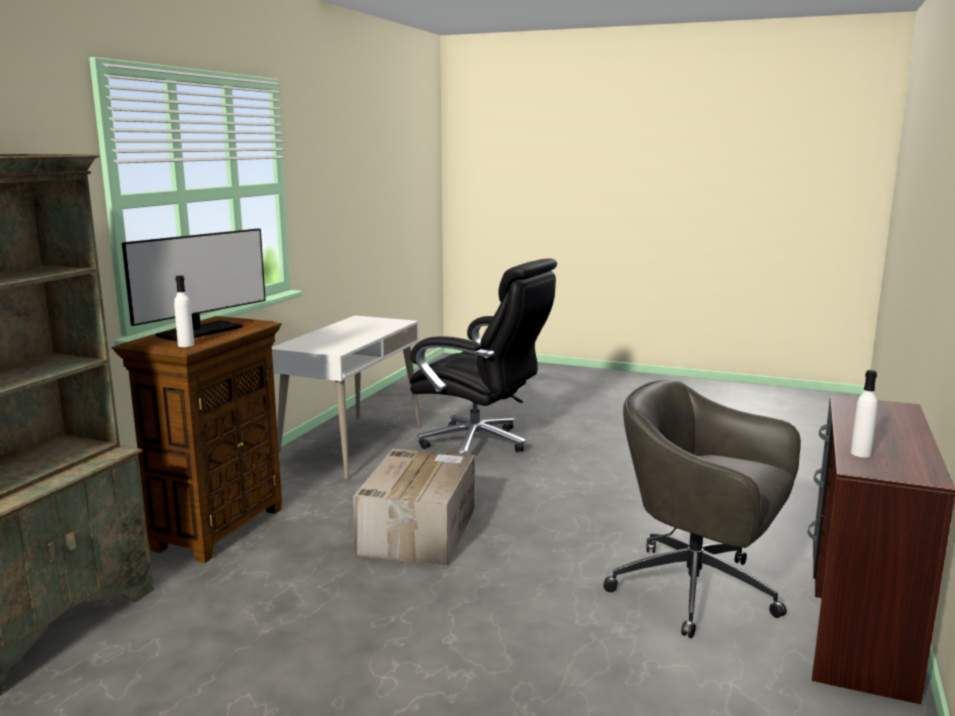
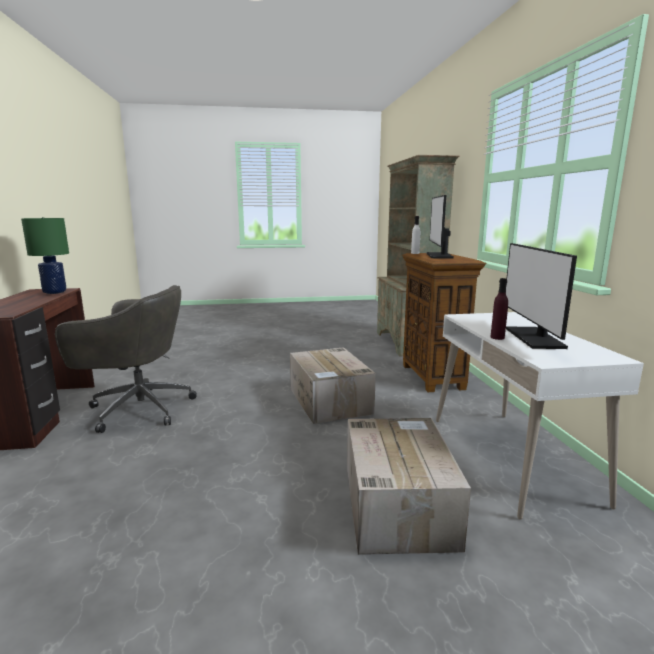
camera: 150 degrees right, 0 degrees up
black office chair [410,259,557,454] -> cardboard box [347,418,471,555]
white bottle [850,370,878,457] -> green table lamp [21,217,69,294]
none -> purple bottle [490,278,508,340]
none -> monitor [506,243,577,349]

